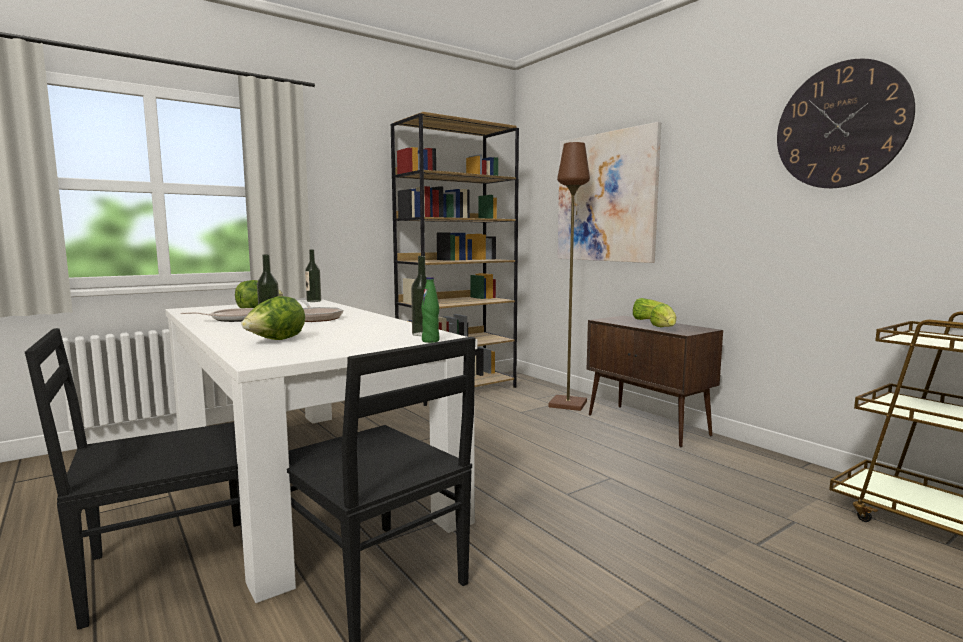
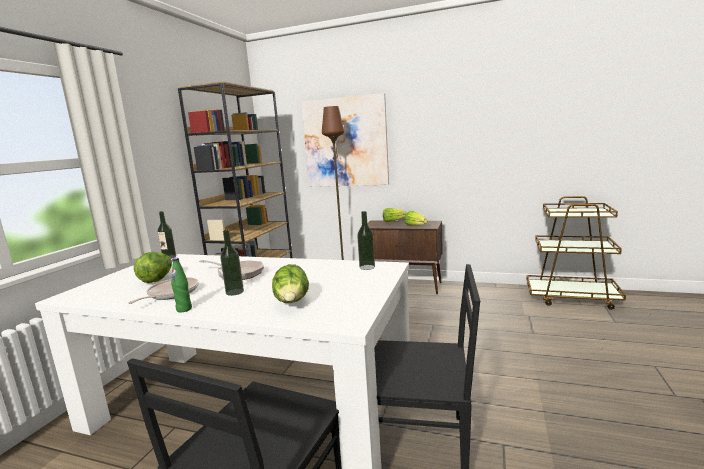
camera: 35 degrees left, 5 degrees up
green bottle [421,277,440,343] -> green bottle moved to [171,258,192,312]
wall clock [777,59,915,188] -> none

